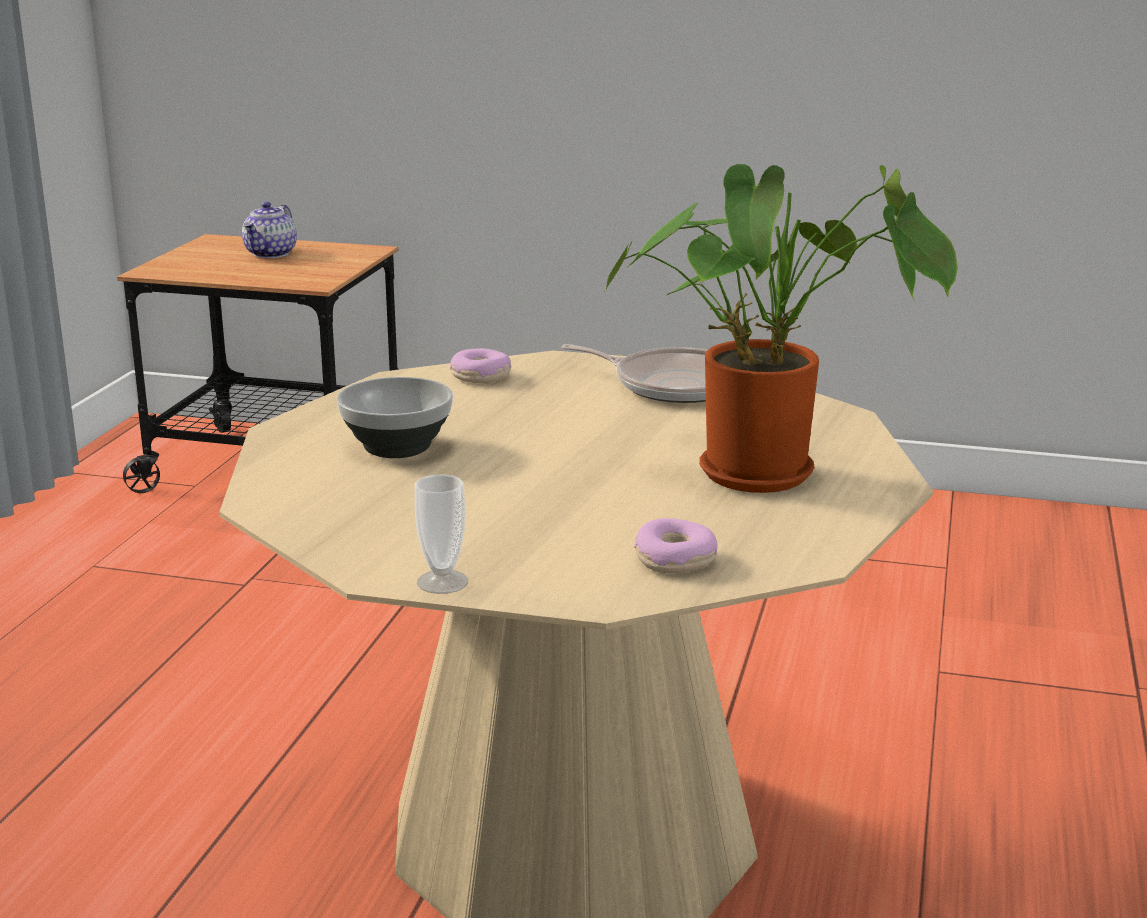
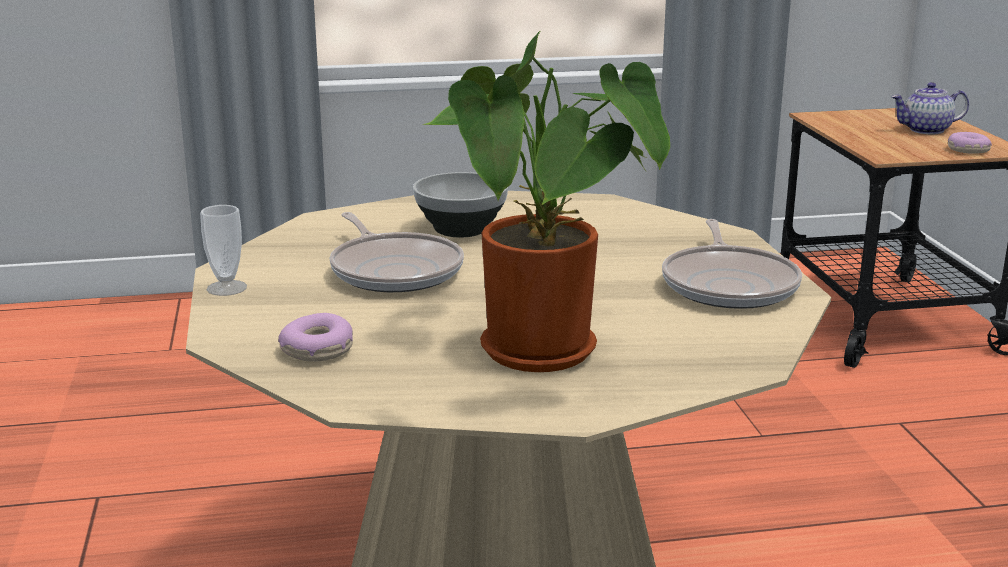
camera: 65 degrees right, 0 degrees up
donut [450,349,512,383] -> donut moved to [948,132,992,154]
none -> frying pan [330,212,464,292]

